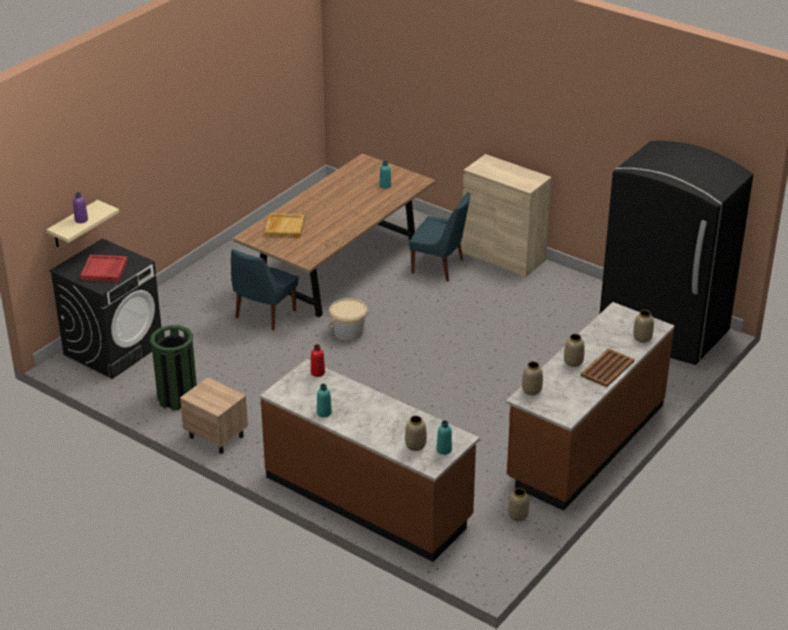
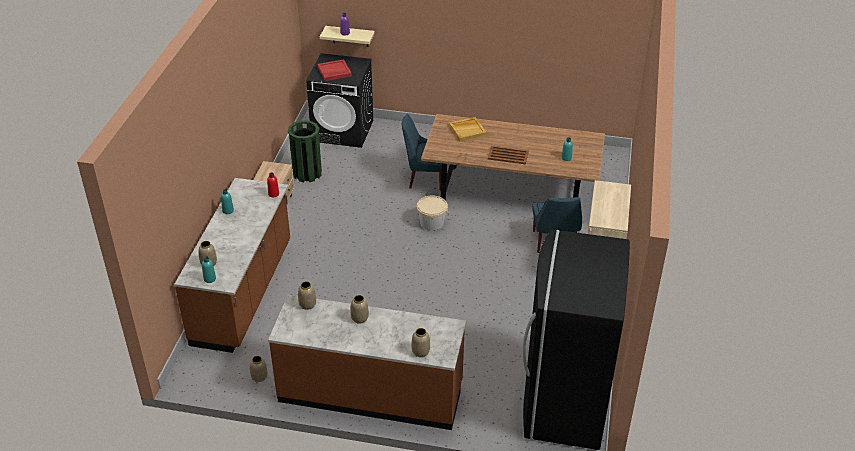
camera: 65 degrees right, 5 degrees up
brown tray [581,348,634,387] -> brown tray moved to [488,145,529,164]

